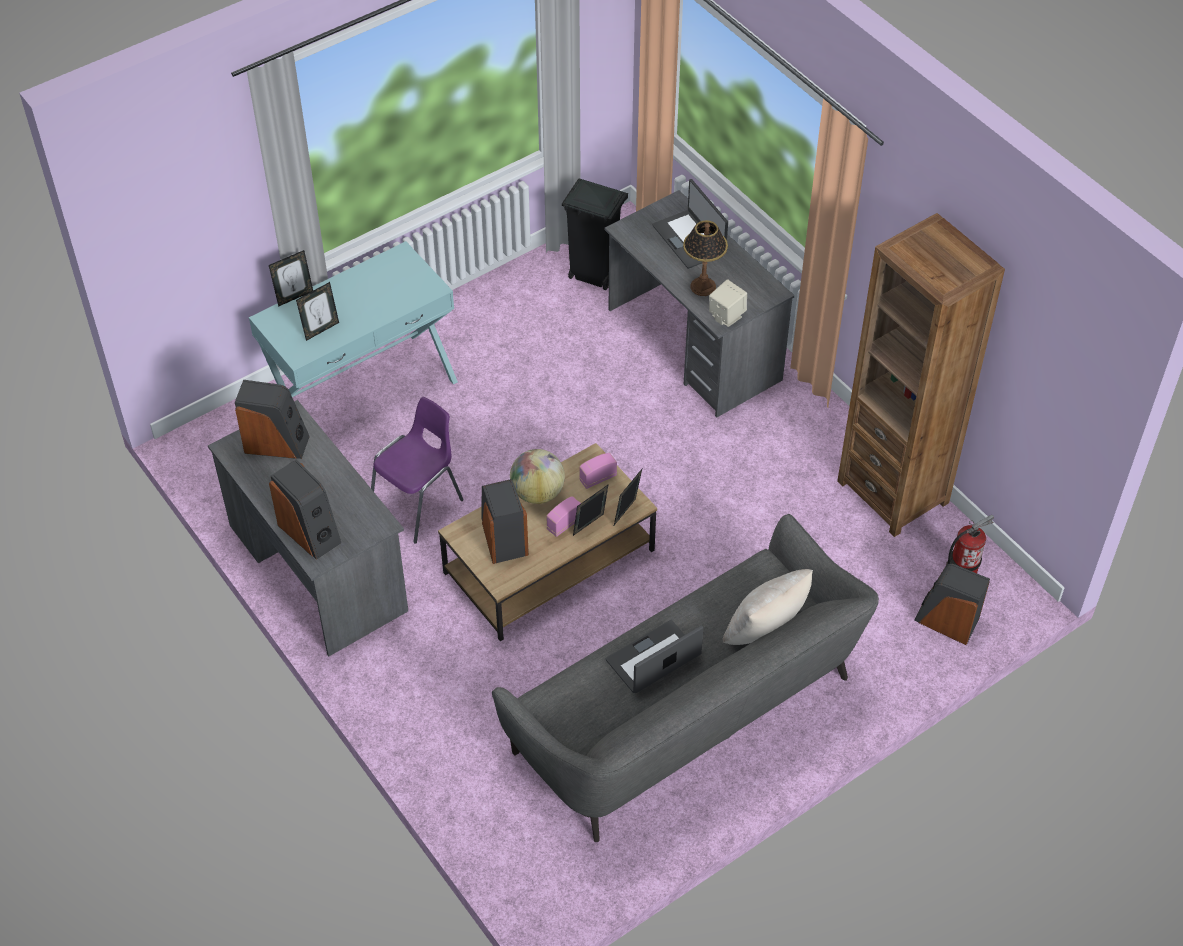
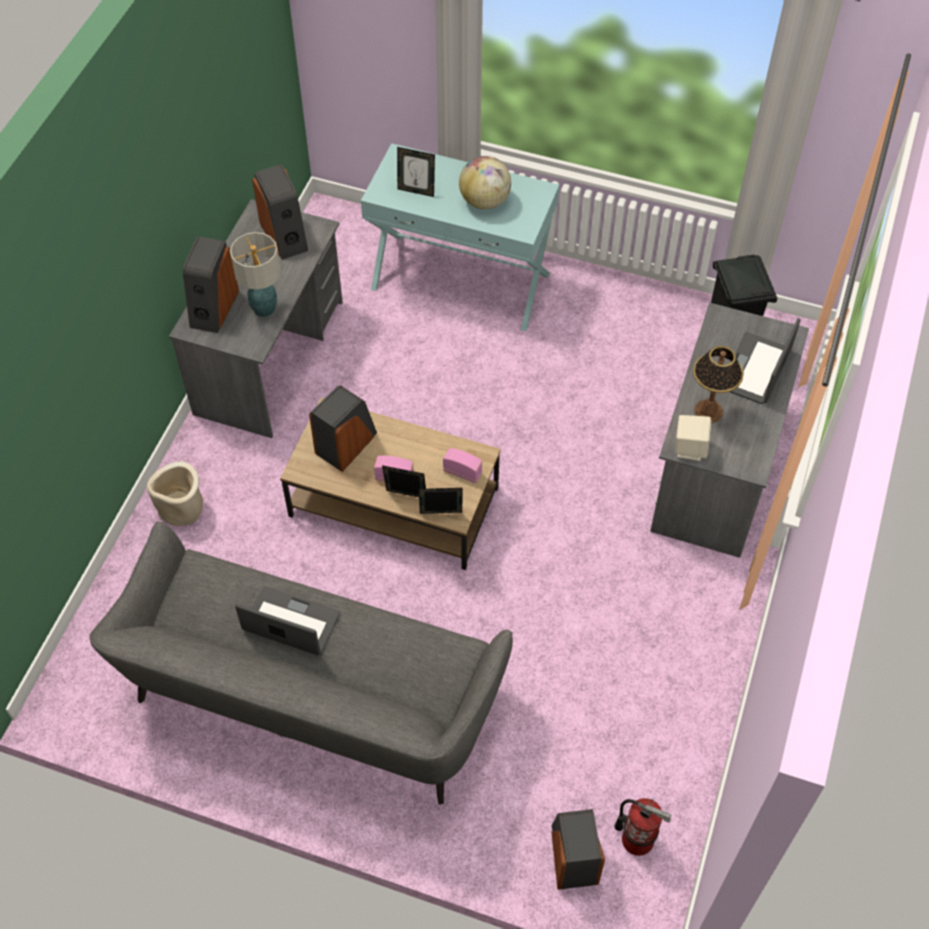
camera: 55 degrees right, 5 degrees up
picture frame [269,250,313,307] -> none
purple chair [371,397,464,544] -> none
globe [510,449,565,504] -> globe moved to [459,156,511,209]
beige pillow [723,569,813,645] -> none
brown bookcase [837,213,1005,537] -> none
none -> beige planter [146,461,203,526]
none -> table lamp [230,232,281,317]

